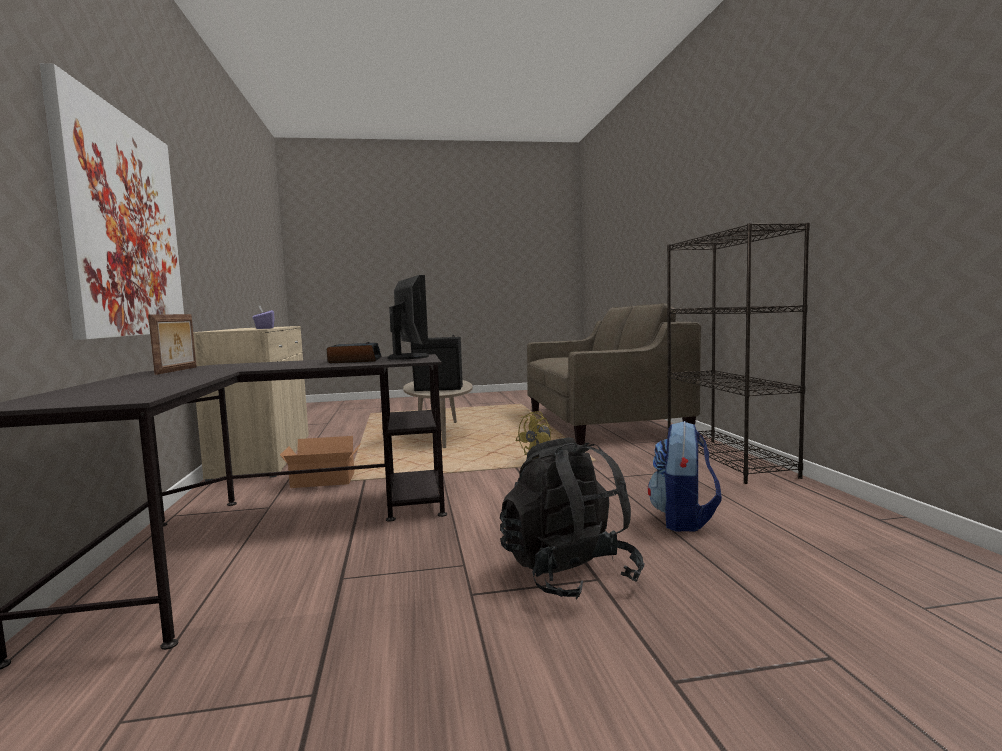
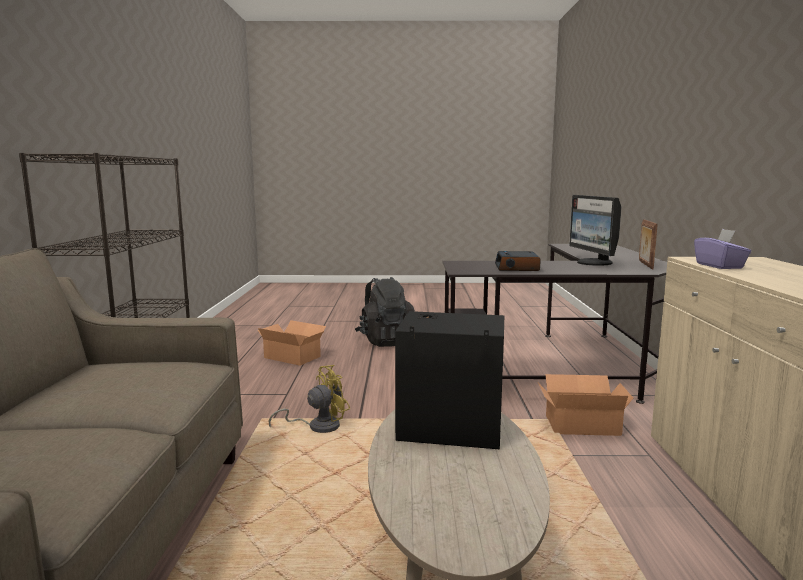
camera: 170 degrees left, 5 degrees up
picture [40,63,184,340] -> none
monitor [388,275,429,360] -> monitor moved to [569,195,621,266]
backpack [648,421,722,532] -> cardboard box [258,320,326,366]

